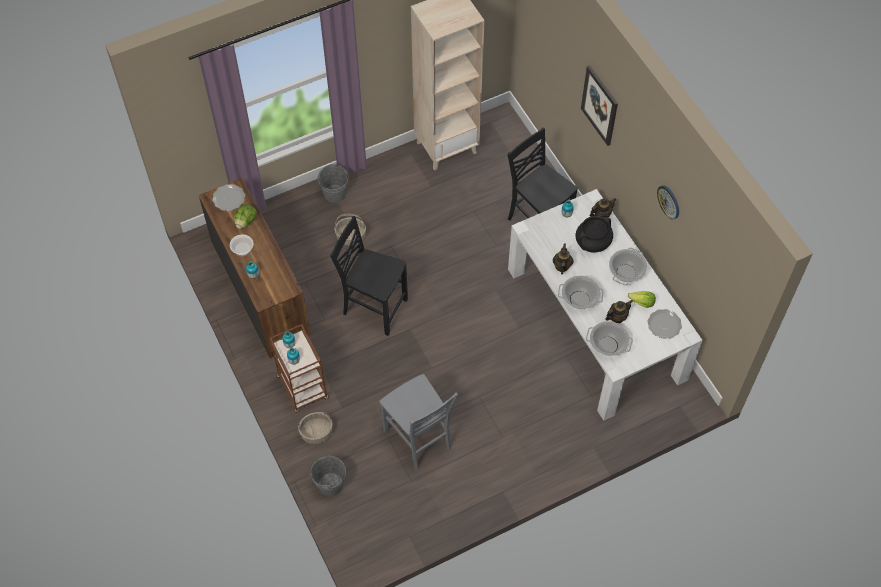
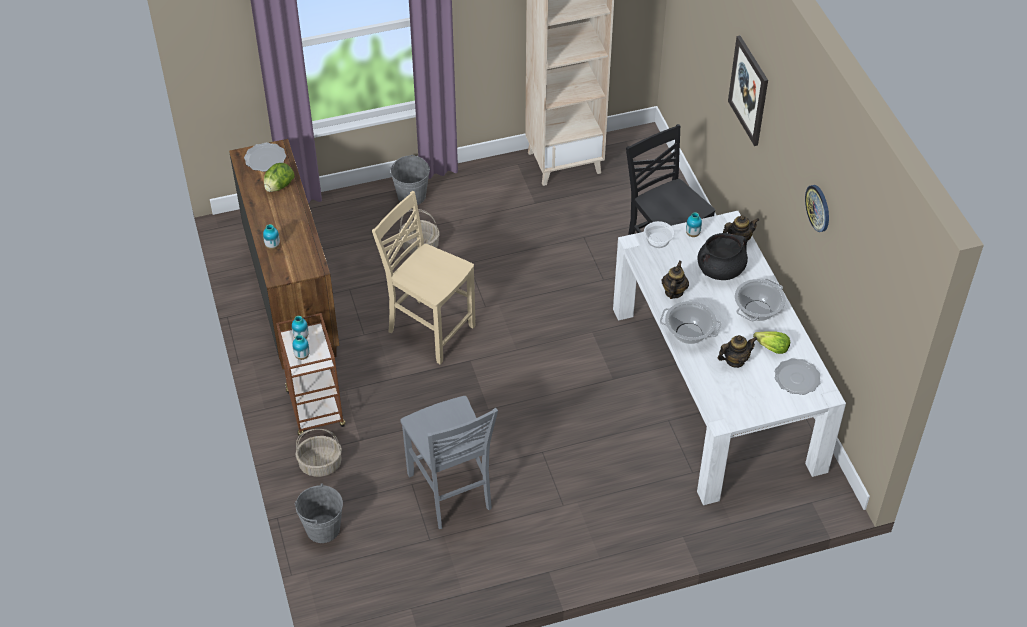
camera: 10 degrees right, 10 degrees down
bowl [230,234,253,256] -> bowl moved to [644,221,674,248]
black chair [330,216,408,336] -> beige chair [372,191,476,364]
cooking pot [586,321,633,356] -> none

